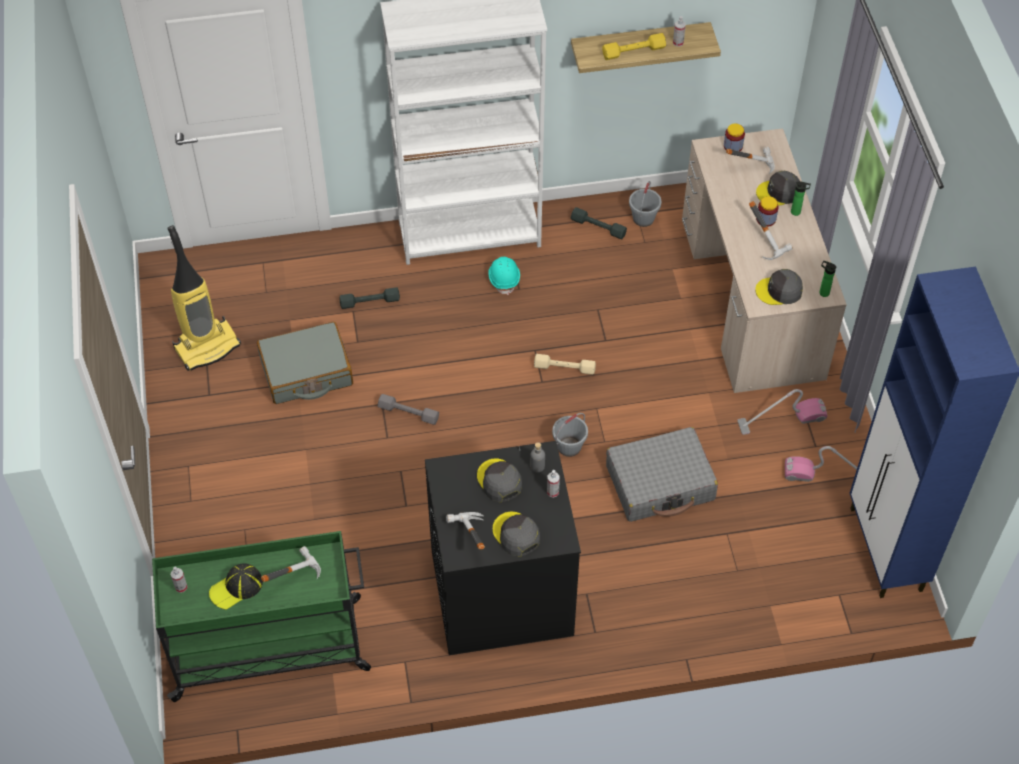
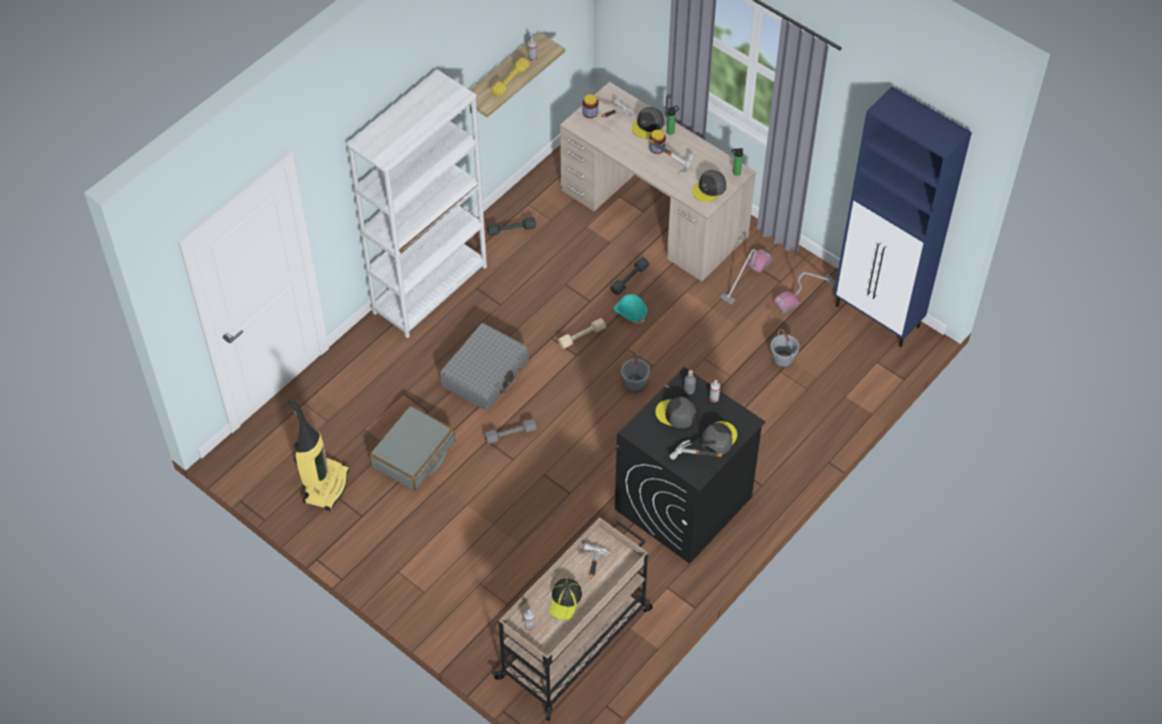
camera: 40 degrees left, 0 degrees up
green cart [152,531,371,702] -> beige cart [492,517,653,720]
grey dumbbell [339,287,400,309] -> grey dumbbell moved to [610,257,650,295]
turquoise hard hat [488,257,520,295] -> turquoise hard hat moved to [614,294,647,324]
grey cap [493,512,540,557] -> grey cap turned 105 degrees clockwise [701,421,737,454]
grey suitcase [606,427,718,522] -> grey suitcase moved to [440,323,529,411]
grey bucket [629,181,662,227] -> grey bucket moved to [770,329,799,368]

